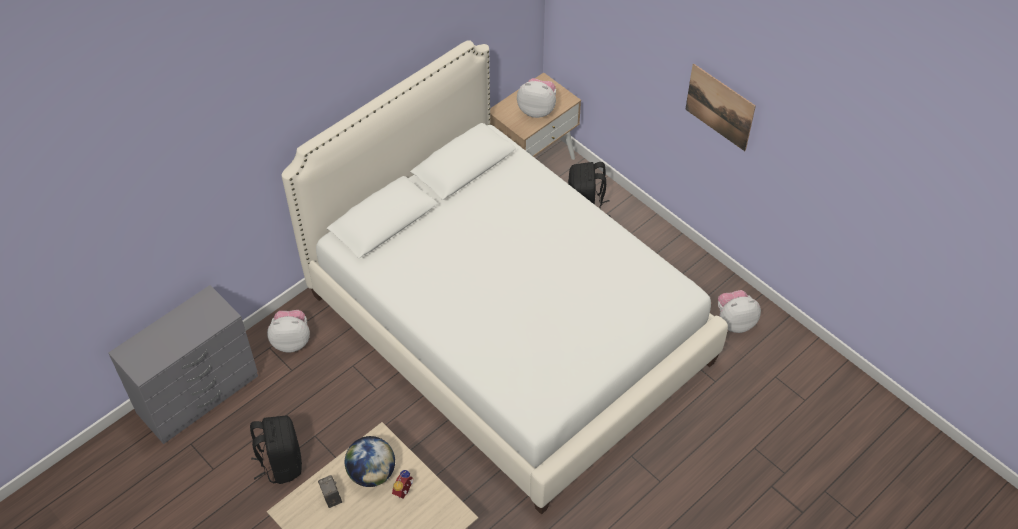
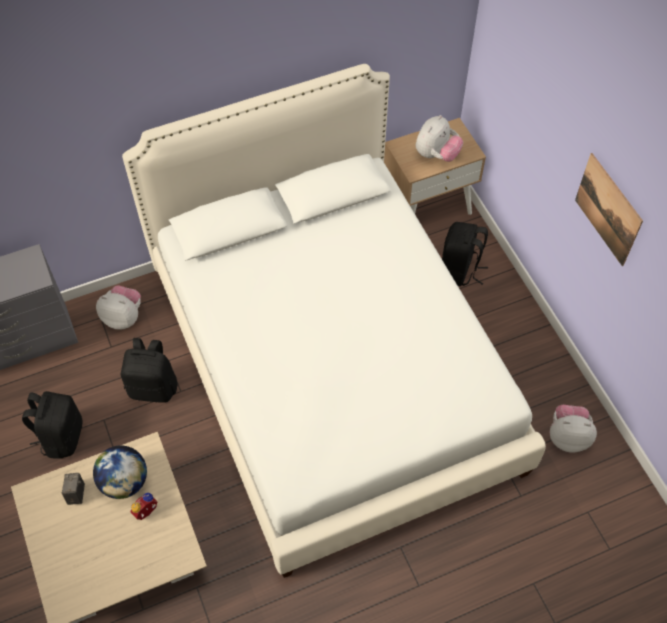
camera: 20 degrees right, 5 degrees up
plush toy [517,78,556,118] -> plush toy turned 90 degrees clockwise [415,115,463,162]
none -> black backpack [121,338,178,403]

